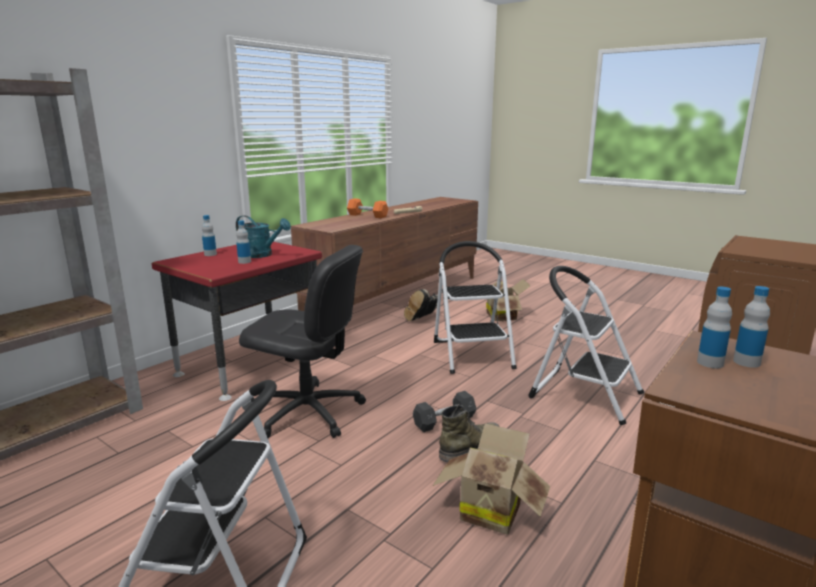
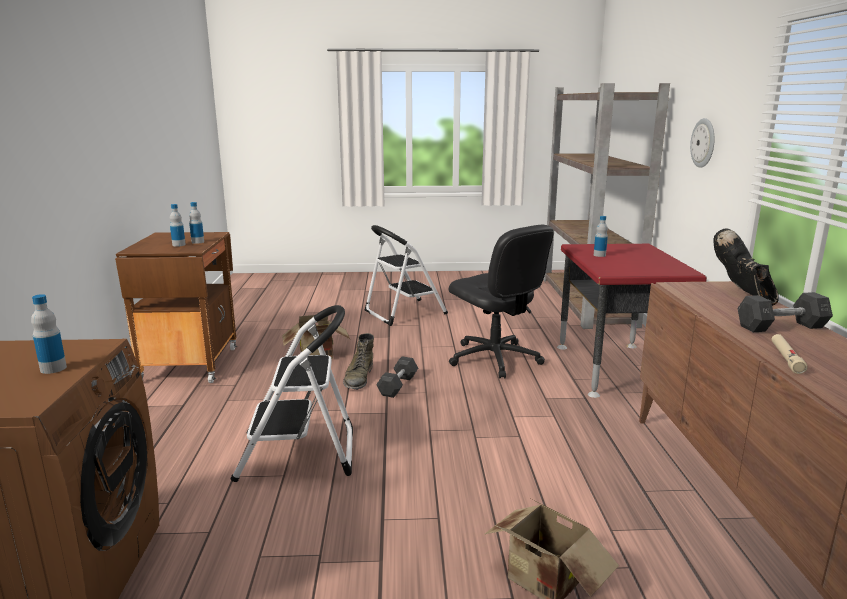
camera: 140 degrees right, 0 degrees up
bottle [202,215,217,256] -> bottle moved to [31,294,67,374]
turquoise watering can [236,215,291,258] -> none
black office chair [239,245,366,438] -> black office chair turned 105 degrees counterclockwise [448,225,554,379]
orange dumbbell [347,198,388,218] -> grey dumbbell [738,292,833,332]
black boot [404,289,438,321] -> black boot moved to [714,228,779,306]
step ladder [434,241,517,374] -> none
none -> wall clock [690,118,715,168]

